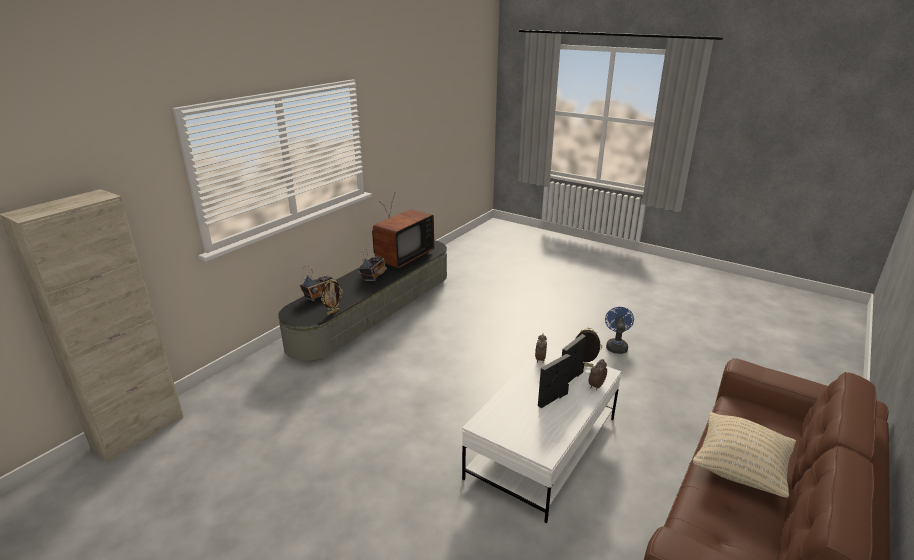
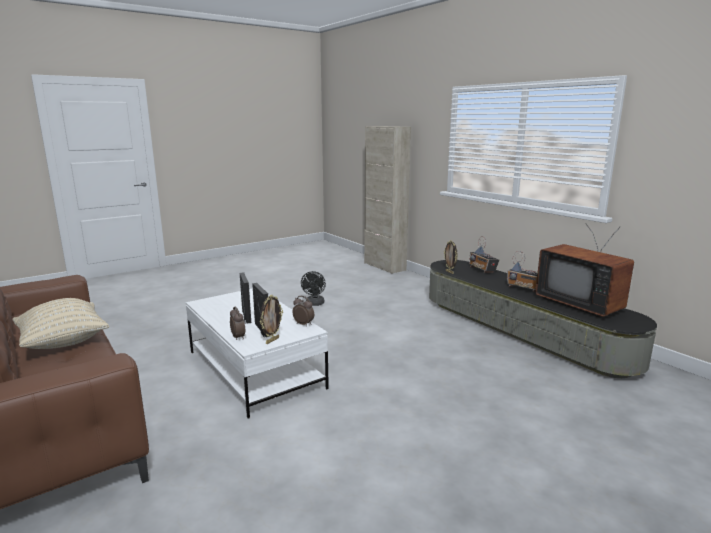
camera: 110 degrees right, 10 degrees down
blue fan [605,307,634,354] -> none
none -> black fan [301,271,326,306]

